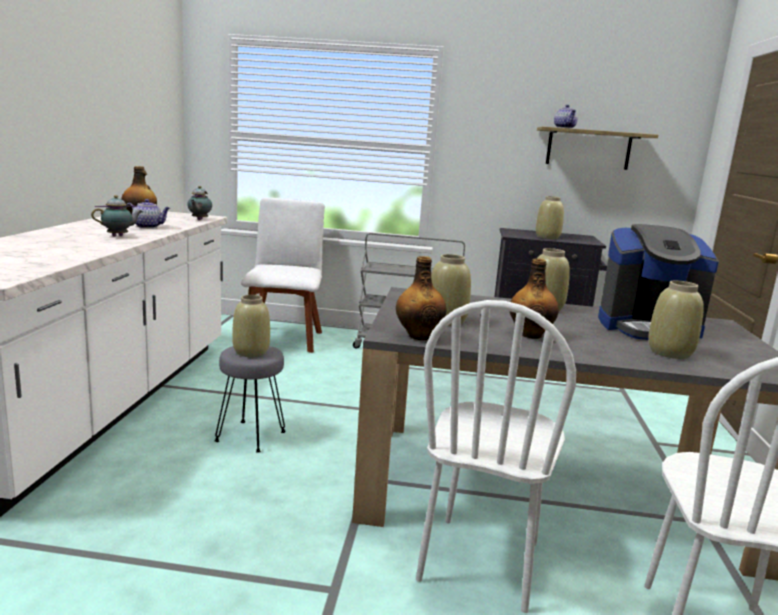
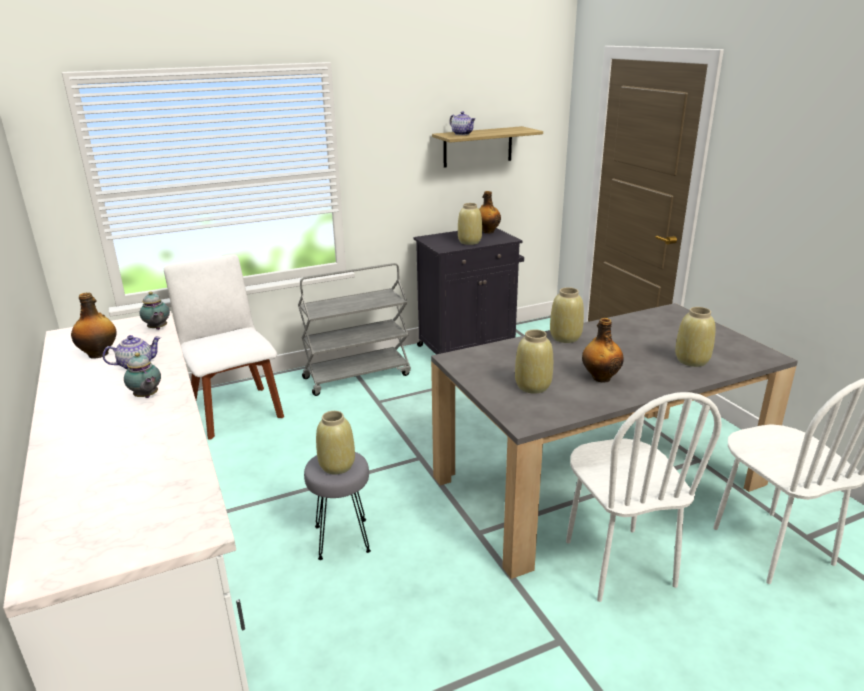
camera: 30 degrees left, 10 degrees up
teapot [91,195,143,237] -> teapot turned 120 degrees clockwise [124,353,161,398]
bottle [396,256,446,340] -> bottle moved to [479,191,501,234]
coffee machine [598,224,719,340] -> none

